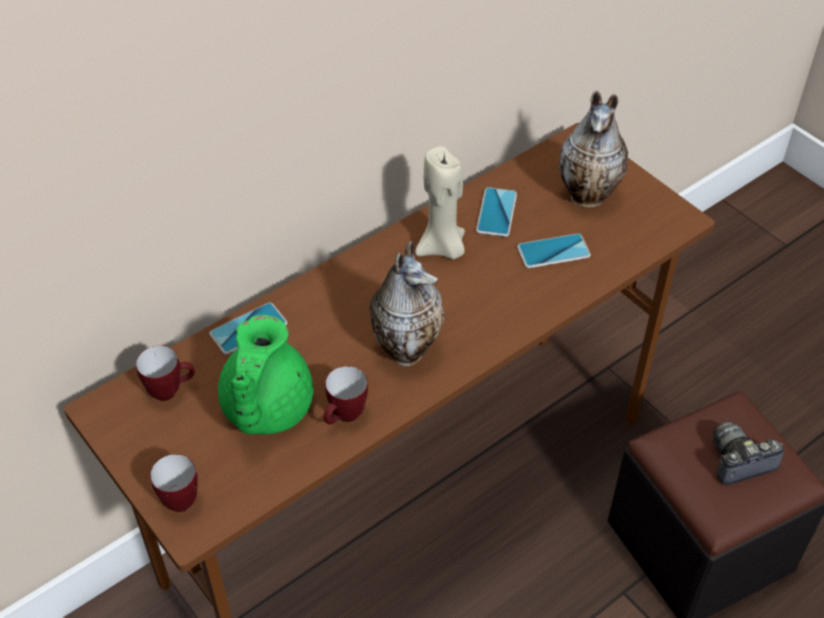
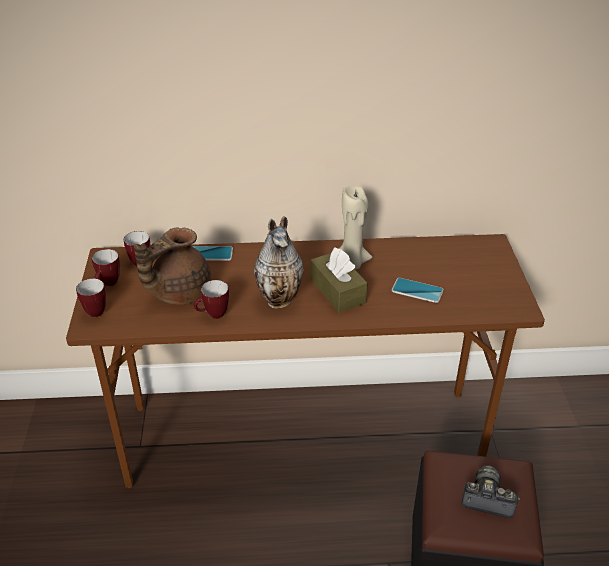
camera: 35 degrees right, 10 degrees down
green teapot [218,315,314,435] -> brown teapot [134,227,211,305]
phone [476,187,517,237] -> none
vase [559,90,628,207] -> none
none -> mug [92,249,120,286]
none -> brown tissue box [310,248,368,313]

